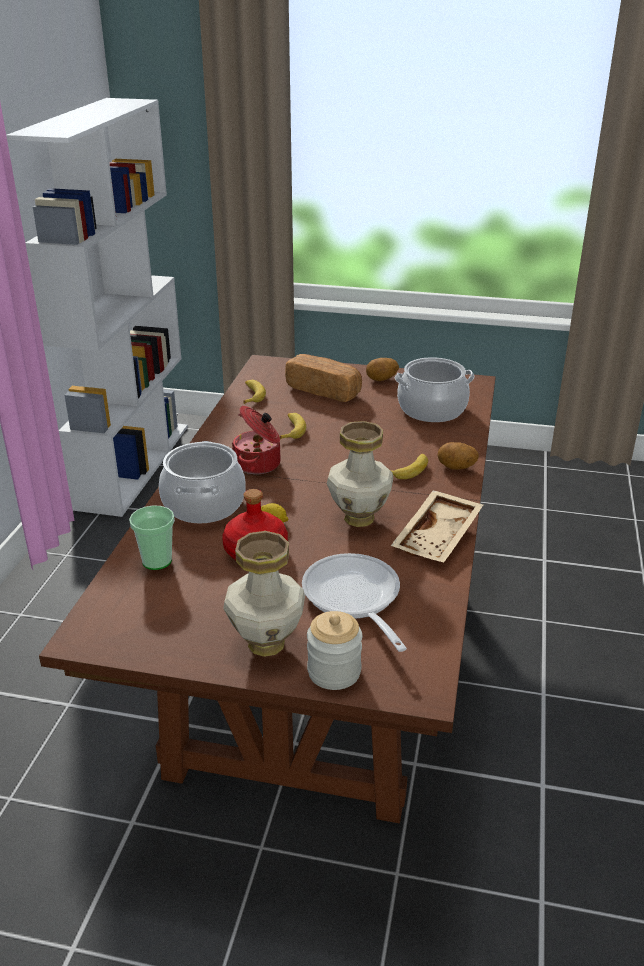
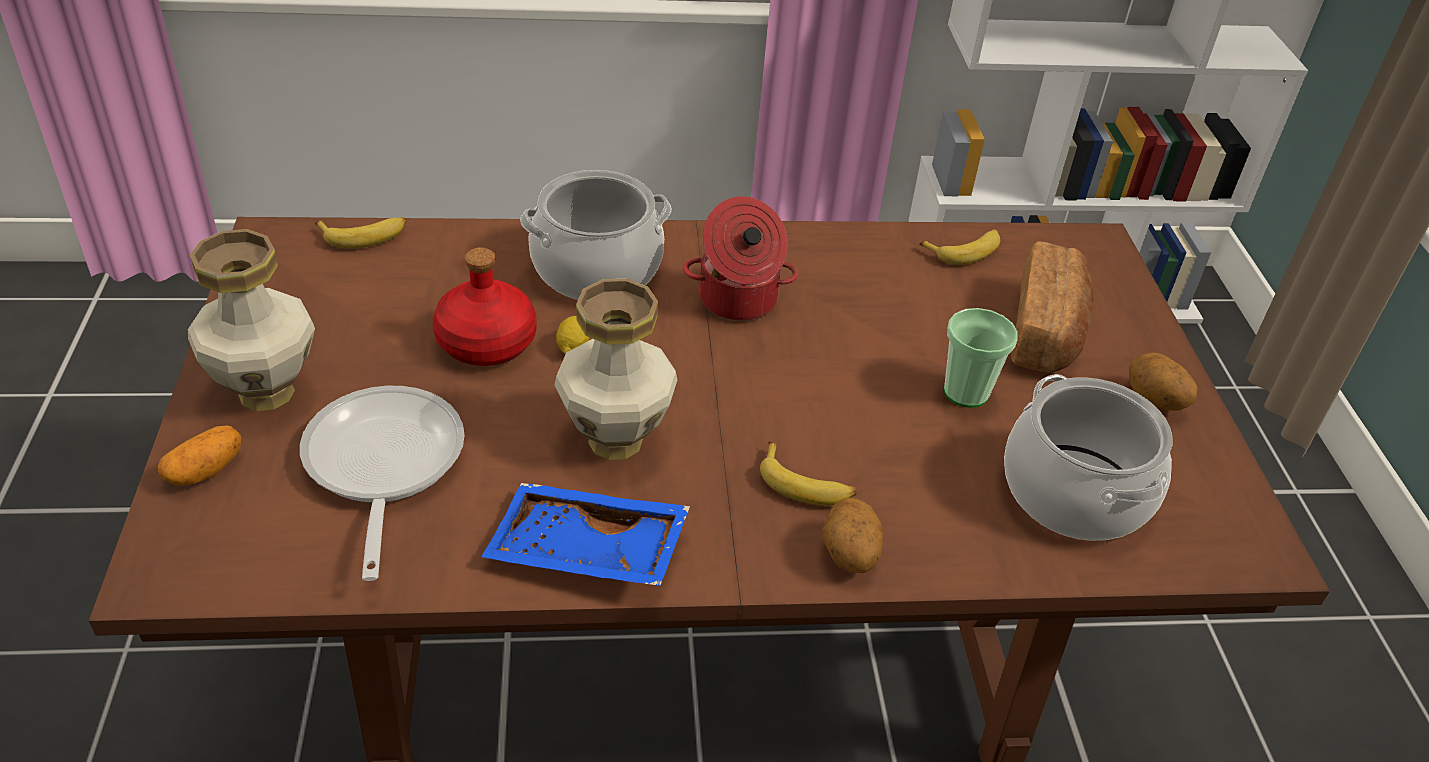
camera: 70 degrees right, 10 degrees up
cup [129,505,175,570] -> cup moved to [944,308,1018,408]
banana [280,413,306,439] -> banana moved to [315,217,407,249]
frying pan [302,553,407,652] -> frying pan turned 60 degrees counterclockwise [300,386,465,581]
jar [307,611,362,690] -> potato [158,426,241,486]
beige tray [391,490,483,563] -> blue tray [481,483,690,586]

